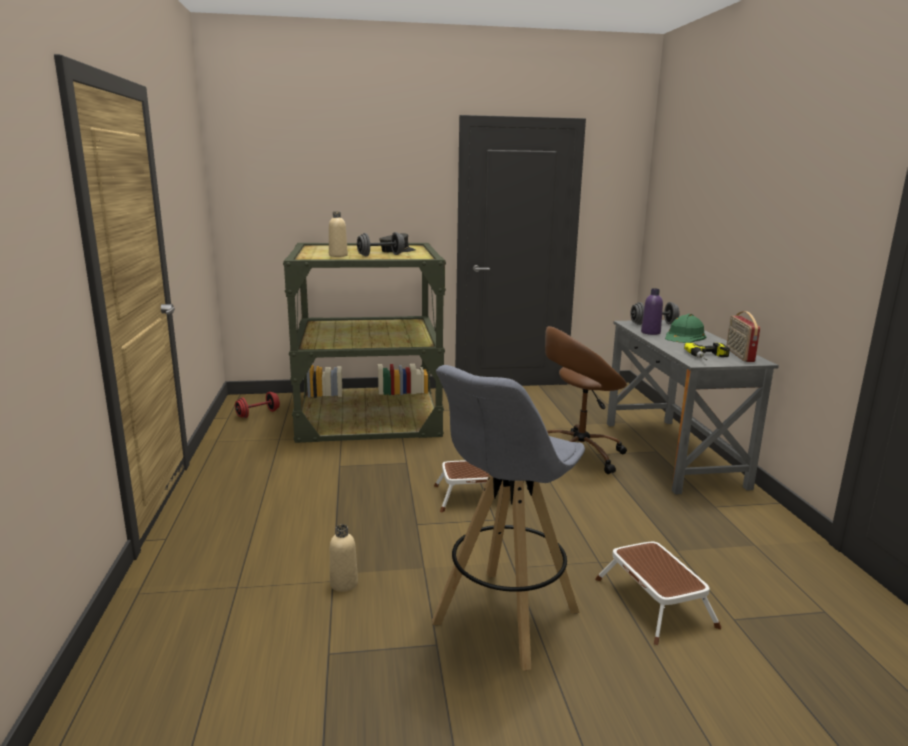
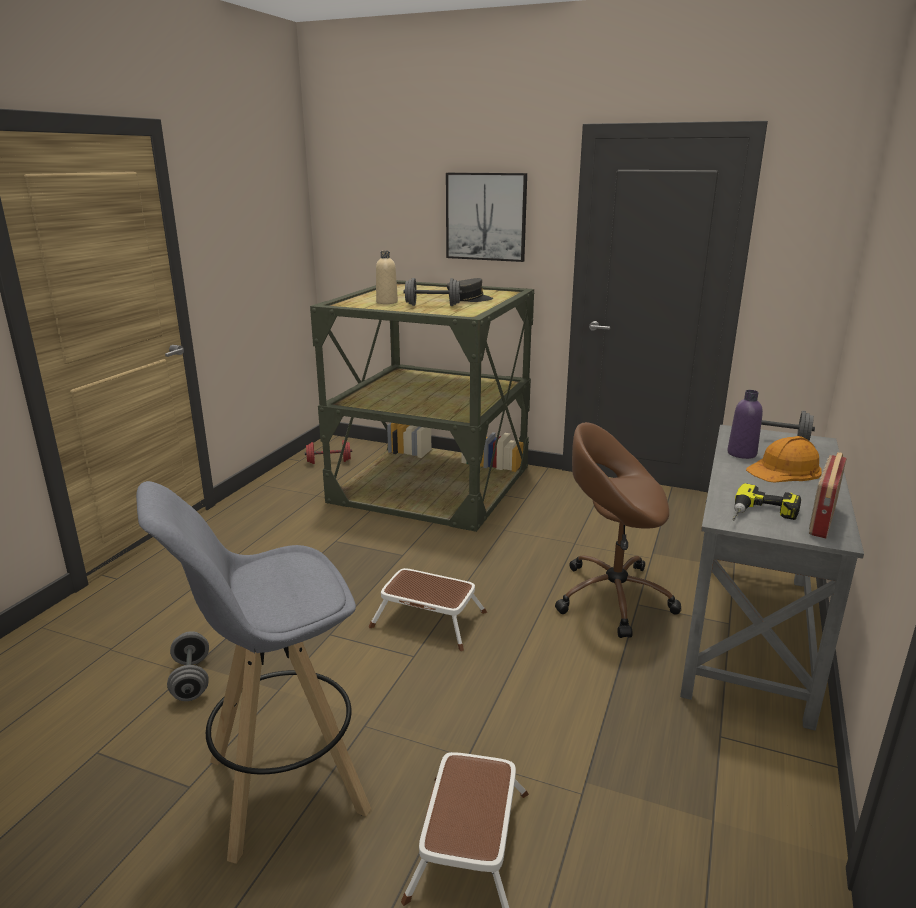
camera: 30 degrees right, 5 degrees up
beige bottle [330,524,358,592] -> grey dumbbell [167,631,209,701]
green hard hat [665,314,706,343] -> orange hard hat [746,436,822,483]
none -> picture [446,173,527,262]

